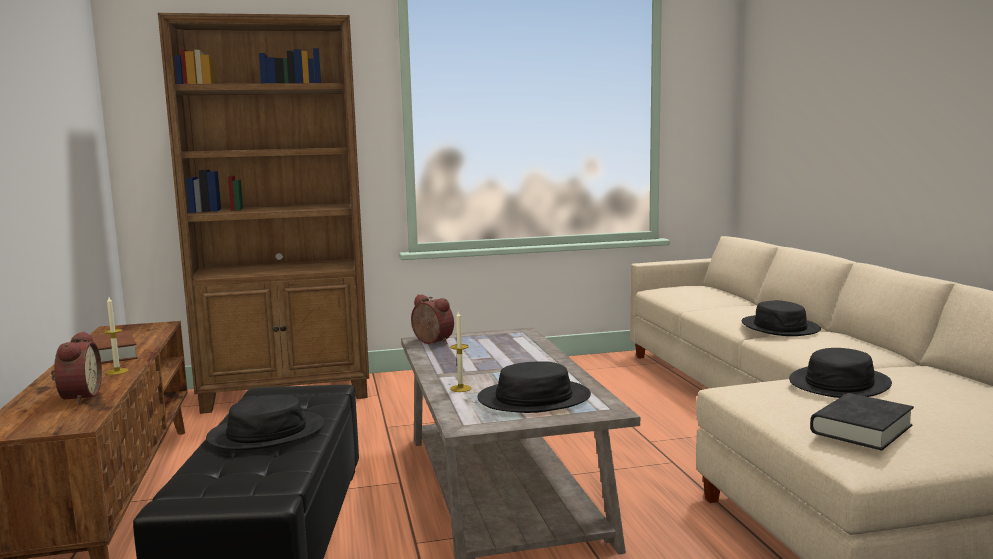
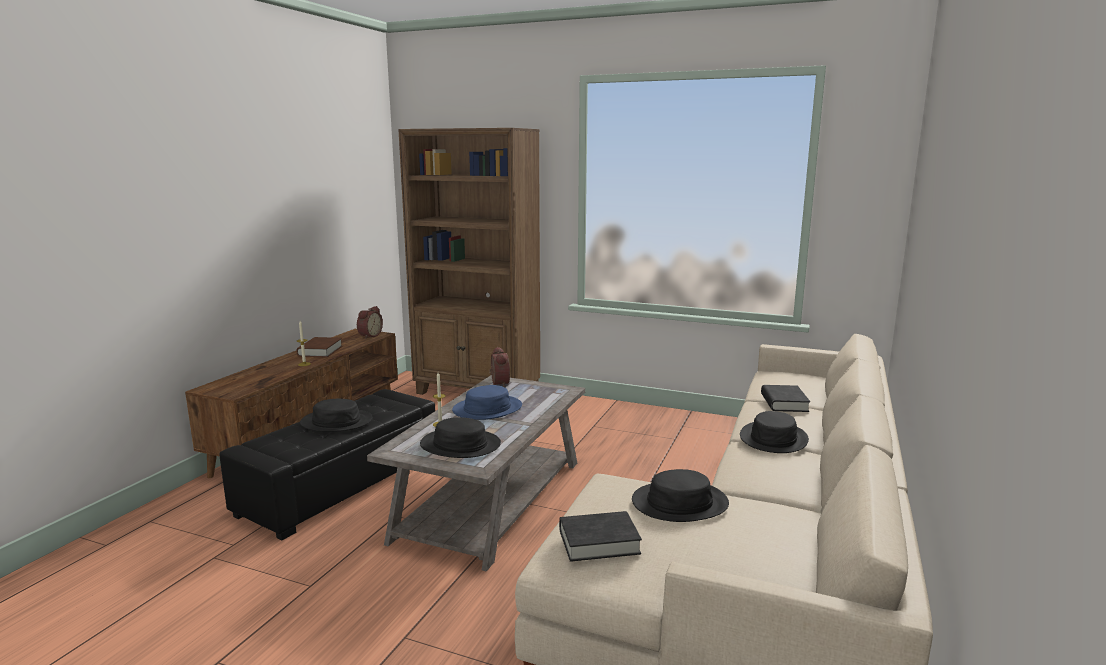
camera: 35 degrees right, 5 degrees up
alarm clock [51,331,102,404] -> alarm clock moved to [357,306,383,339]
none -> blue hat [452,385,522,420]
none -> black book [761,385,810,412]

